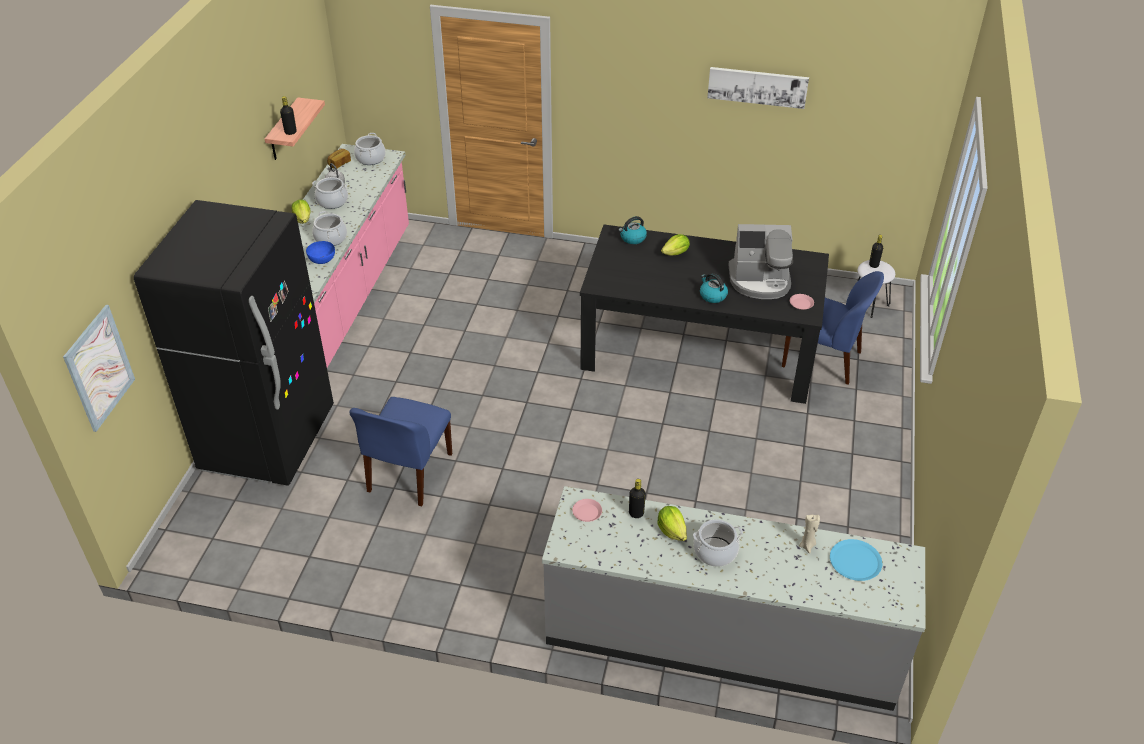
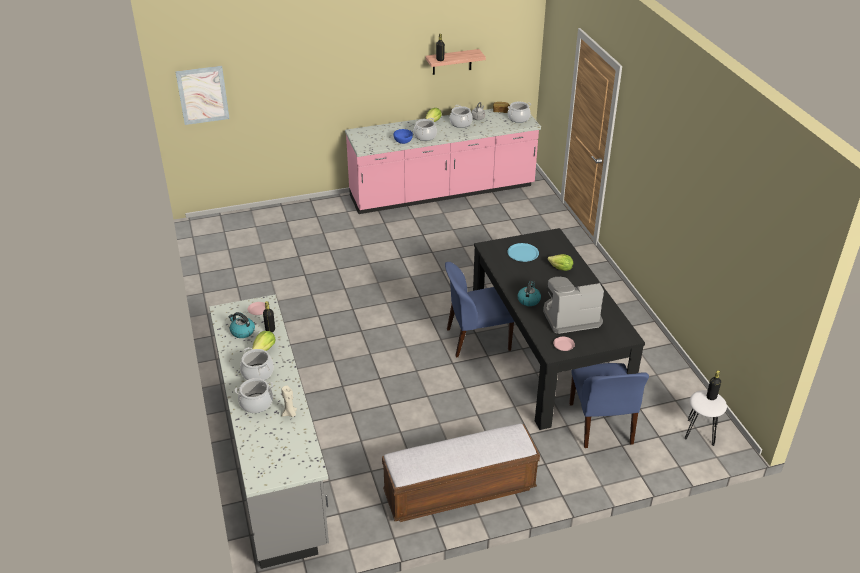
camera: 60 degrees right, 5 degrees down
black fridge [134,200,334,486] -> none
blue chair [349,397,452,506] -> blue chair moved to [445,262,515,358]
kettle [618,216,647,244] -> kettle moved to [228,312,255,338]
picture [707,67,809,109] -> none
coffee machine [728,224,793,299] -> coffee machine turned 105 degrees clockwise [543,277,604,334]
blue plate [830,539,882,581] -> blue plate moved to [507,243,539,262]
none -> cooking pot [235,378,273,413]
none -> bench [382,424,540,522]

